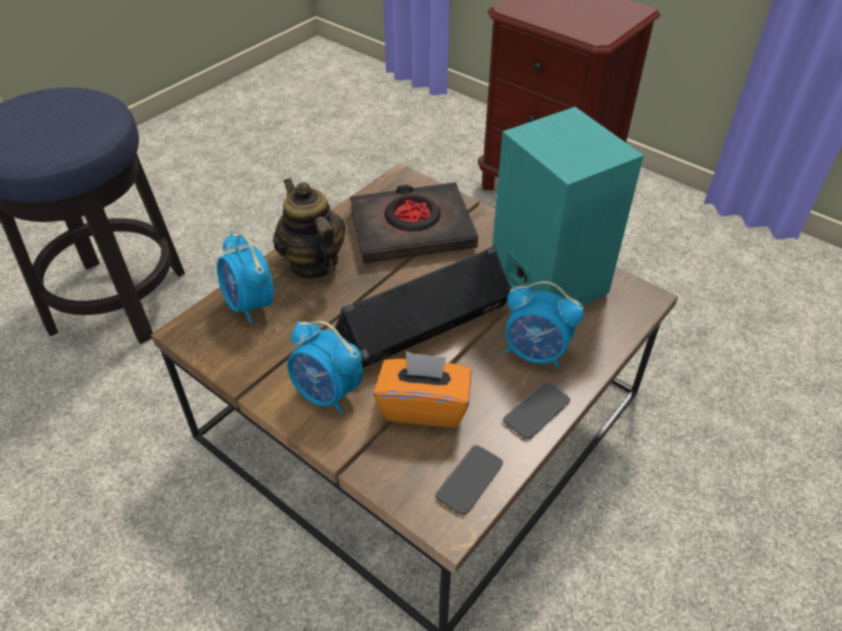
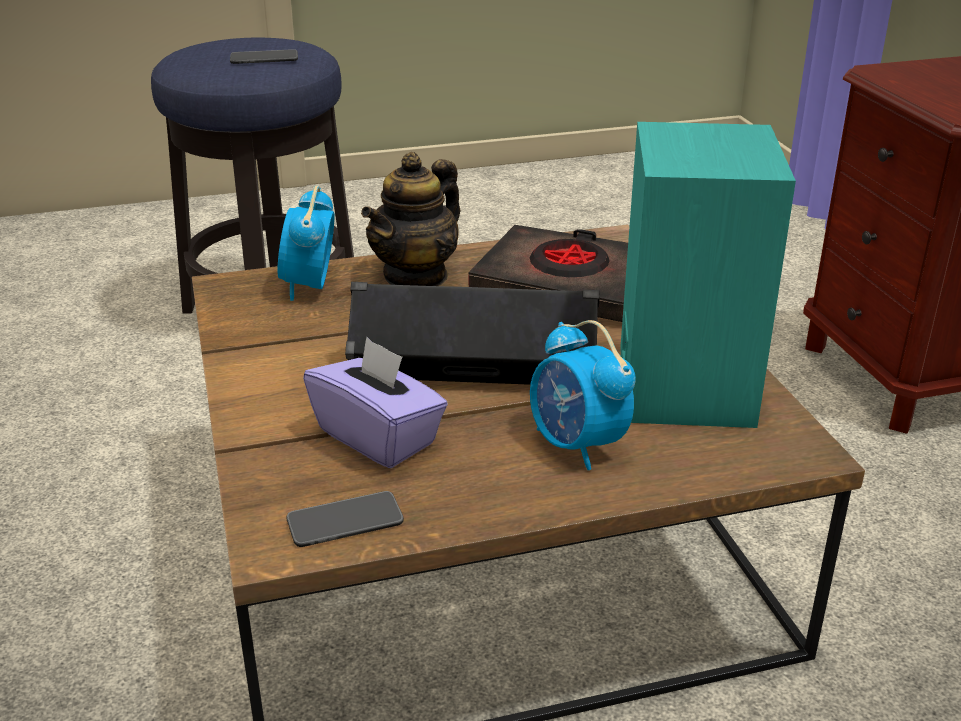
camera: 35 degrees right, 15 degrees down
teapot [273,178,346,279] -> teapot turned 150 degrees counterclockwise [361,152,461,286]
alarm clock [287,321,363,414] -> none
orange tissue box [374,351,472,428] -> purple tissue box [303,337,448,468]
phone [503,382,570,439] -> phone moved to [230,49,298,64]

